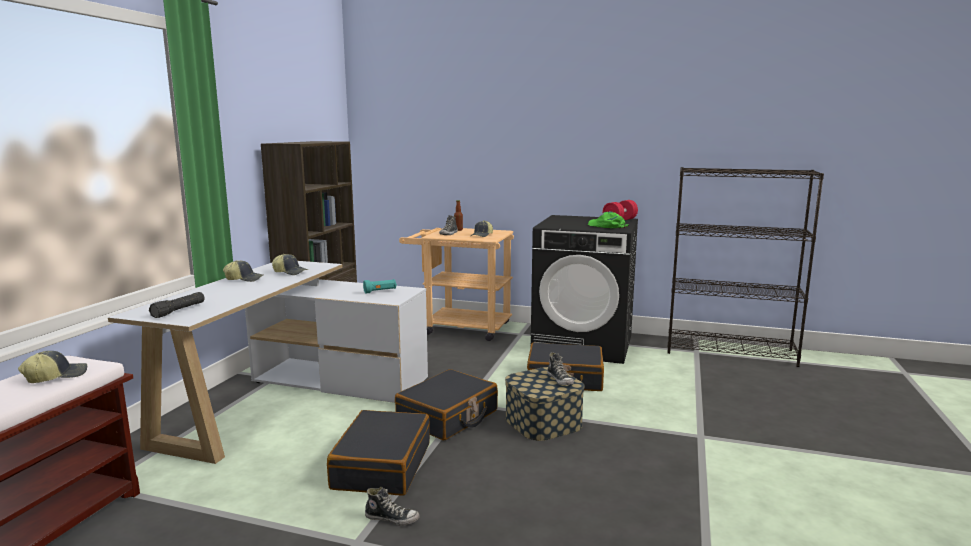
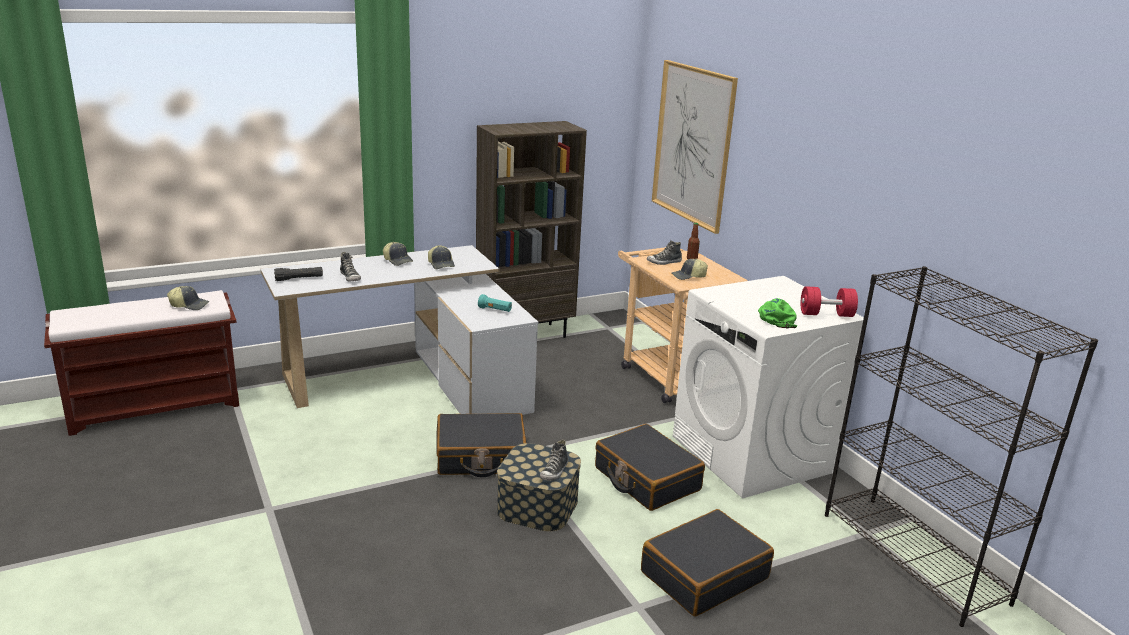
camera: 45 degrees right, 10 degrees up
black suitcase [327,410,430,496] -> black suitcase moved to [641,509,774,617]
shoe [365,487,420,526] -> shoe moved to [340,252,361,281]
black washing machine [531,215,638,364] -> white washing machine [673,276,864,498]
none -> picture [652,60,738,234]

